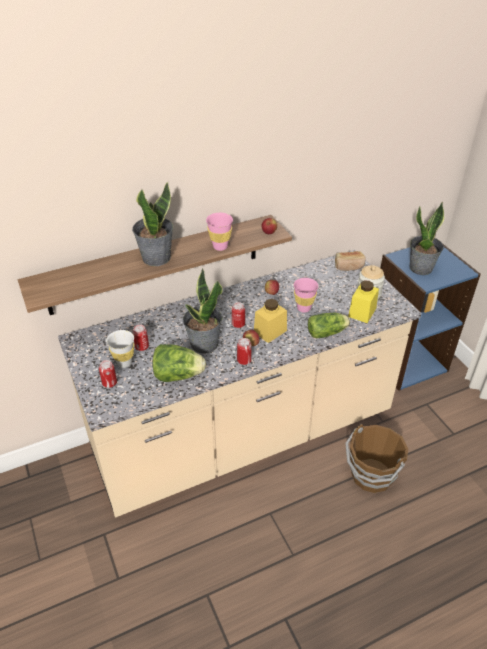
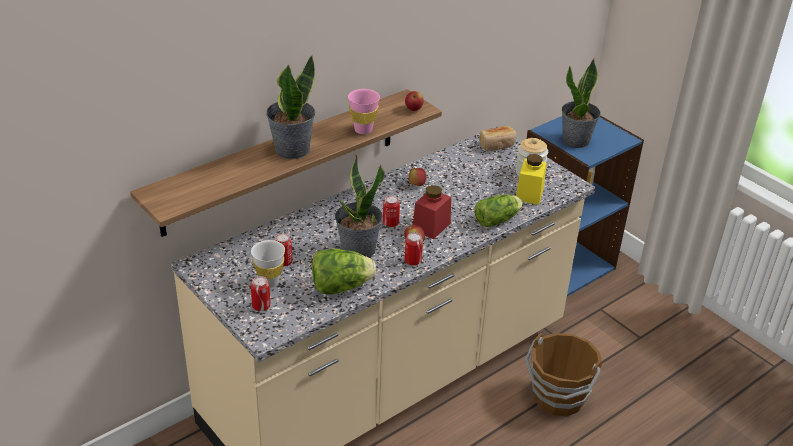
camera: 15 degrees left, 5 degrees down
yellow jar [254,299,287,343] -> red jar [413,185,451,239]
pink cup [294,278,319,313] -> none

